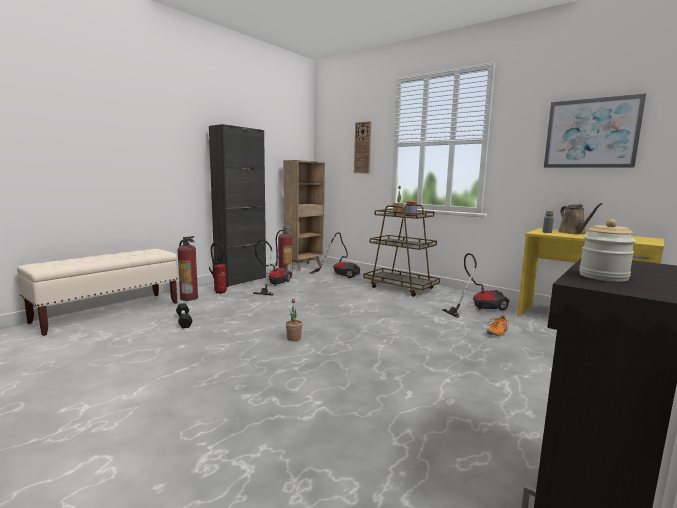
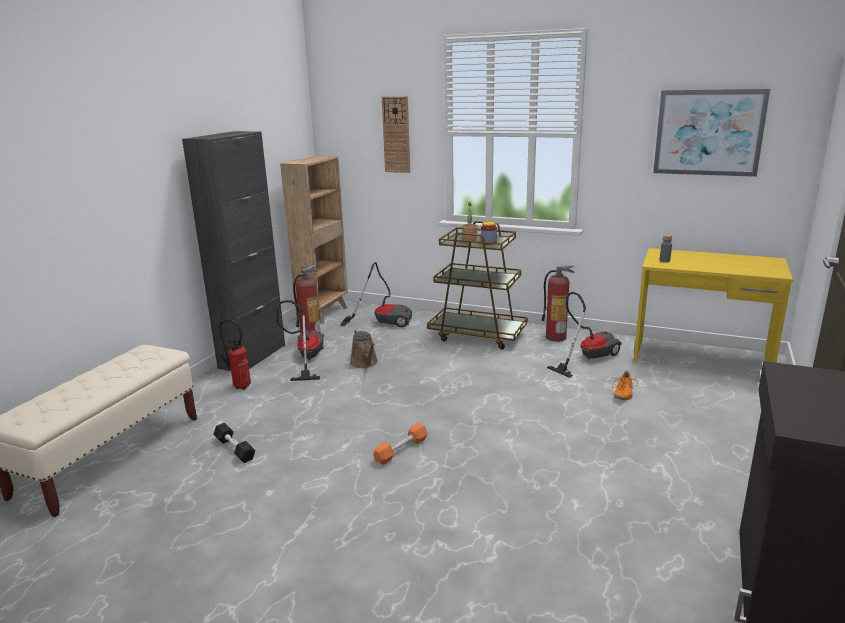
camera: 15 degrees left, 10 degrees up
fire extinguisher [177,236,198,301] -> fire extinguisher moved to [542,265,575,342]
potted plant [286,298,302,341] -> orange dumbbell [373,423,428,465]
brown watering can [558,203,602,234] -> brown watering can moved to [350,329,378,368]
jar [579,219,636,282] -> none

